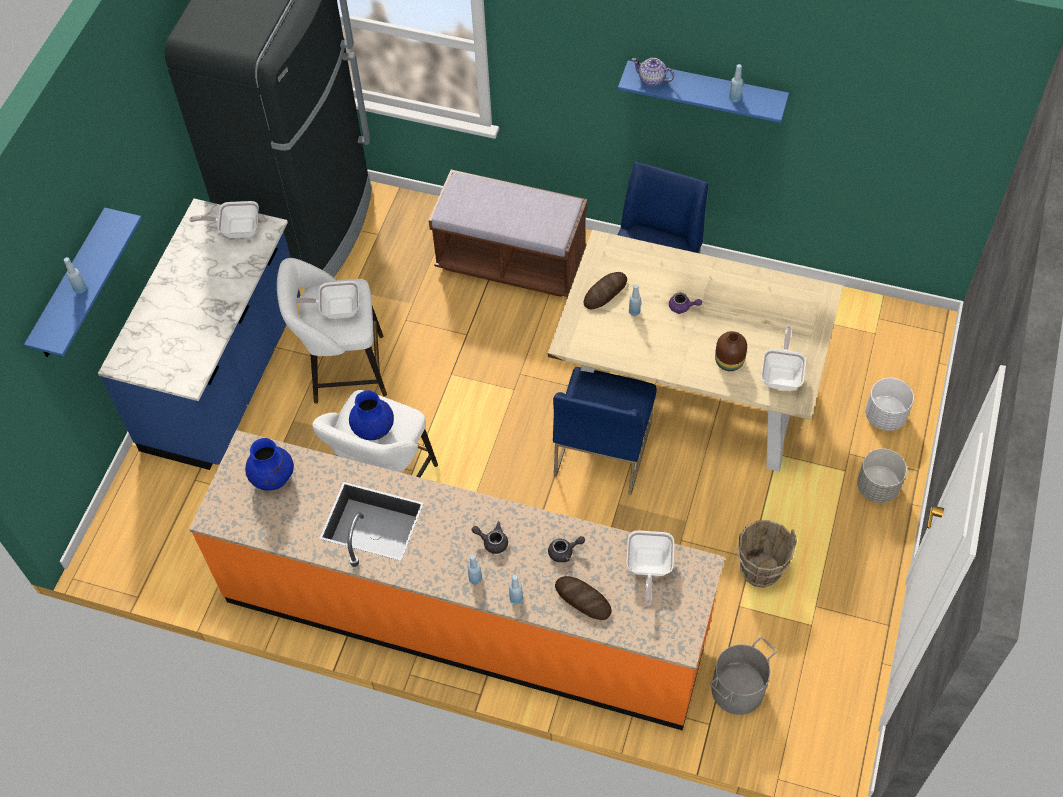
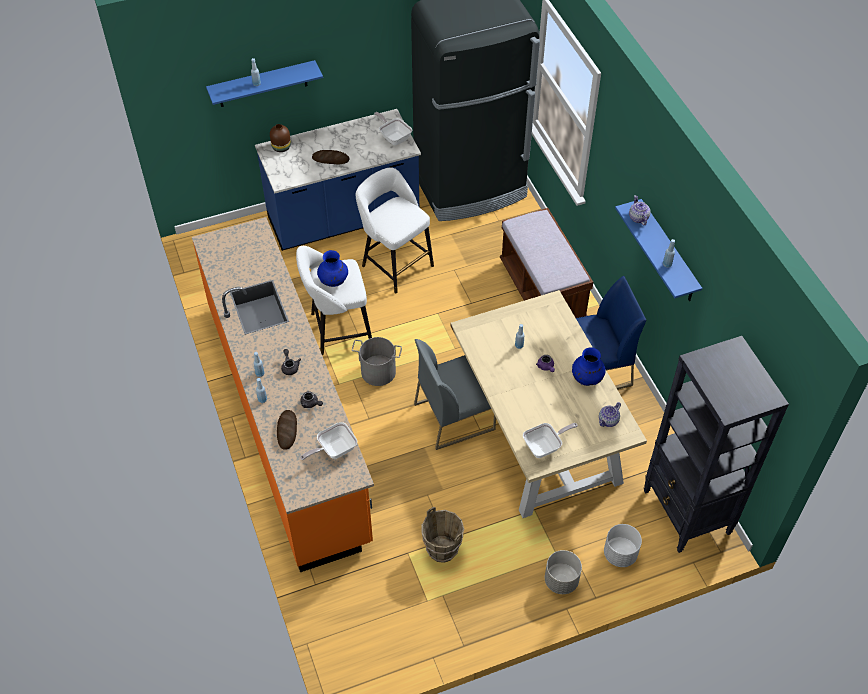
camera: 50 degrees right, 5 degrees down
blue vase [245,438,294,491] -> blue vase moved to [572,347,606,386]
frying pan [296,281,359,319] -> none
blue chair [553,367,657,495] -> grey chair [414,339,496,450]
bread [584,272,627,310] -> bread moved to [312,150,349,165]
grey bucket [710,637,777,715] -> grey bucket moved to [352,337,402,386]
brown vase [715,331,747,371] -> brown vase moved to [270,124,291,152]
none -> teapot [599,402,621,427]
none -> black bookcase [644,336,789,553]

